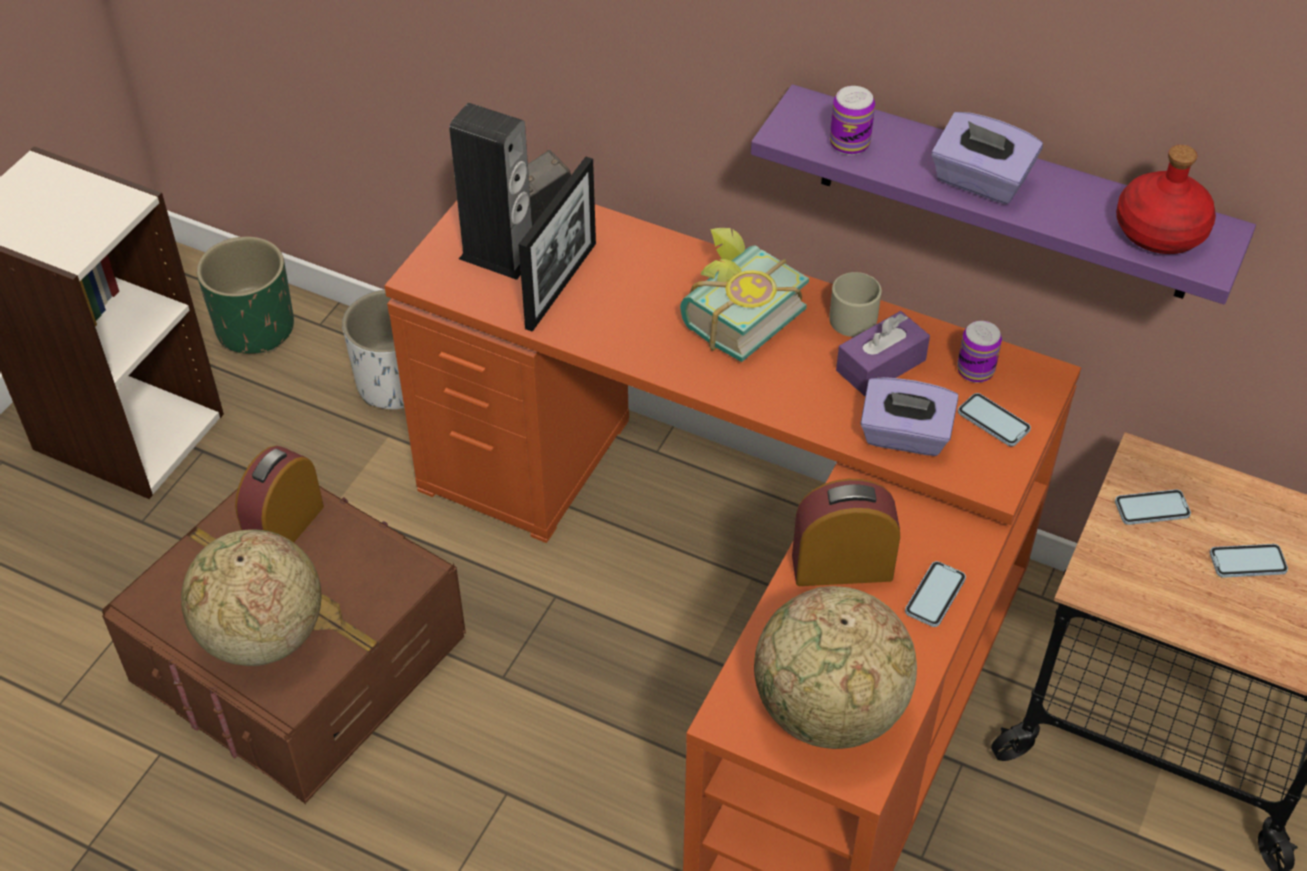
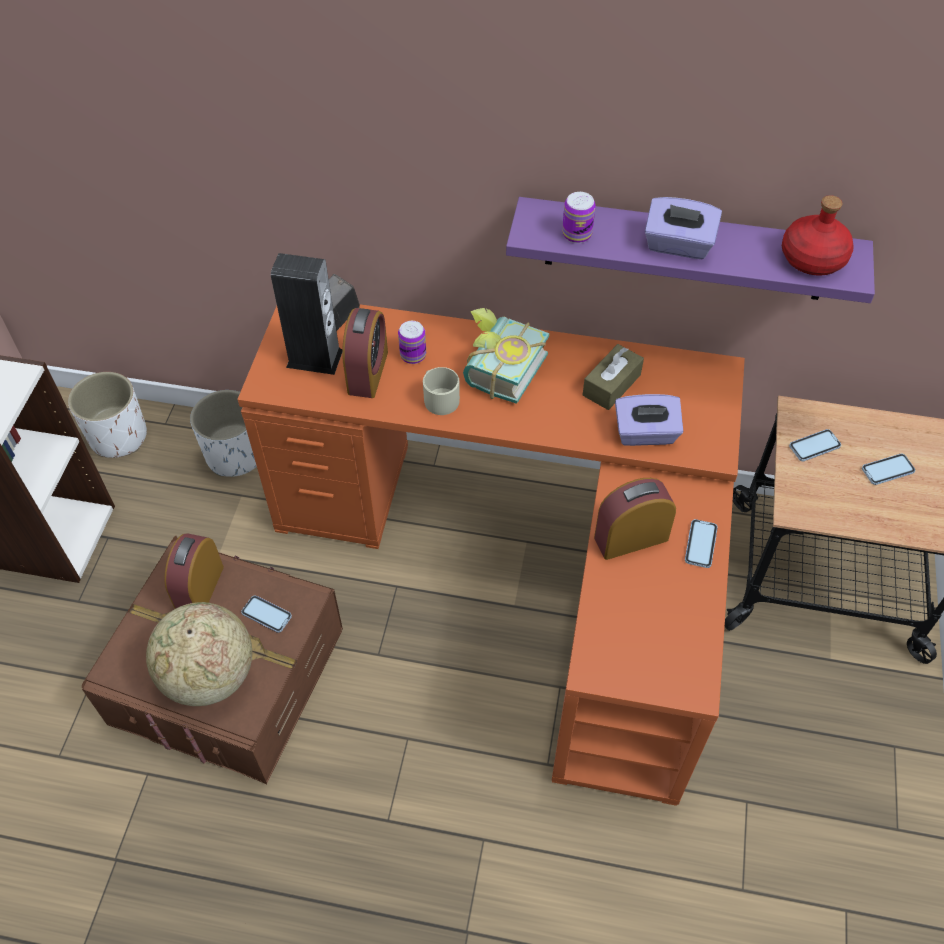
camera: 15 degrees left, 5 degrees up
green planter [197,237,294,354] -> white planter [68,372,147,458]
picture frame [519,157,596,332] -> alarm clock [342,308,388,398]
globe [754,586,917,749] -> none
beige mug [830,272,882,337] -> beige mug moved to [423,367,460,415]
purple tissue box [836,311,930,396] -> brown tissue box [583,344,644,410]
can [957,321,1002,383] -> can moved to [398,321,426,364]
phone [958,393,1031,446] -> phone moved to [241,596,292,633]

